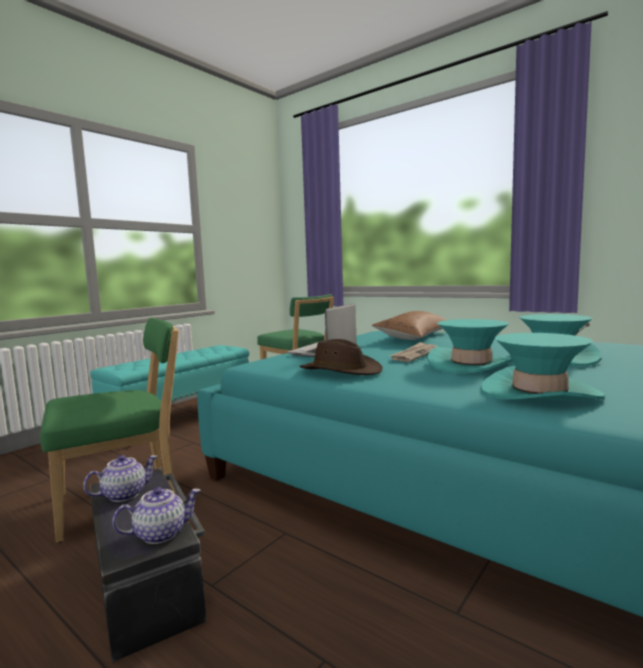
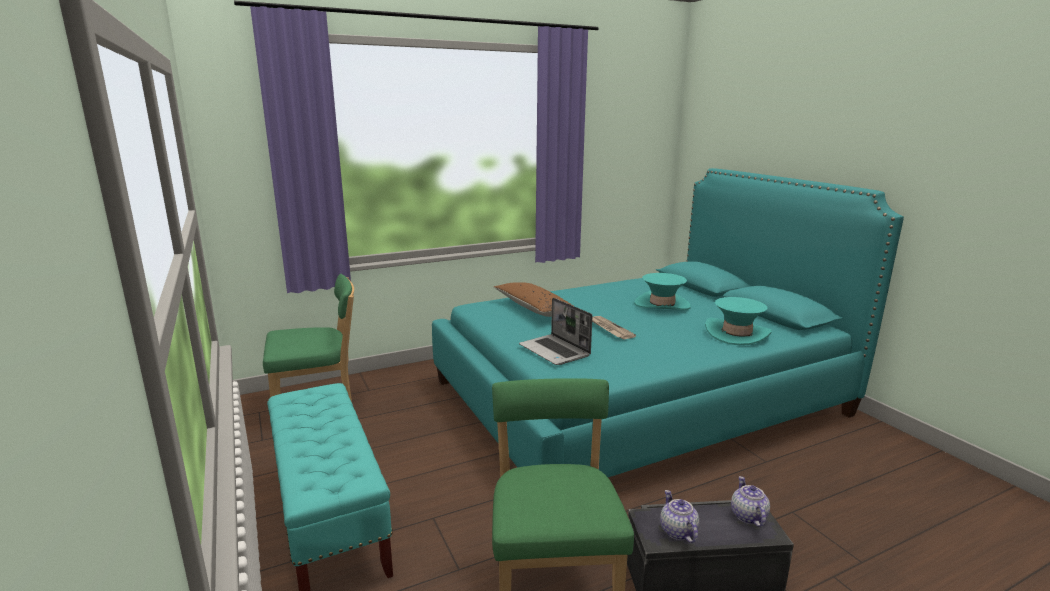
camera: 65 degrees left, 10 degrees up
brown hat [299,339,383,375] -> none
turquoise hat [427,319,513,373] -> none

